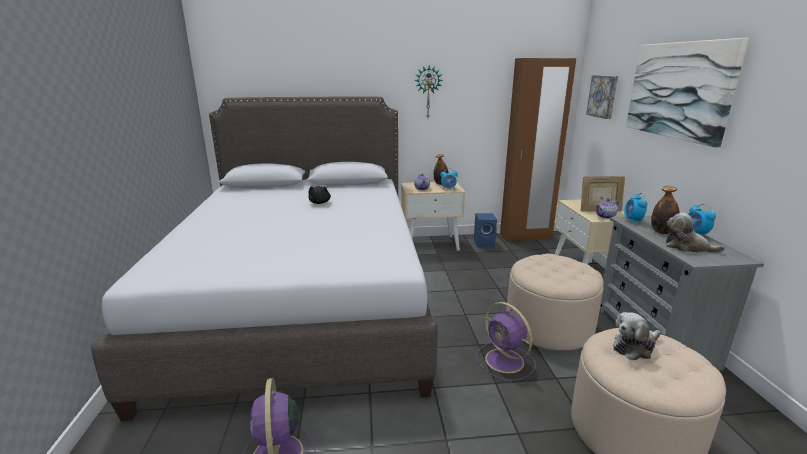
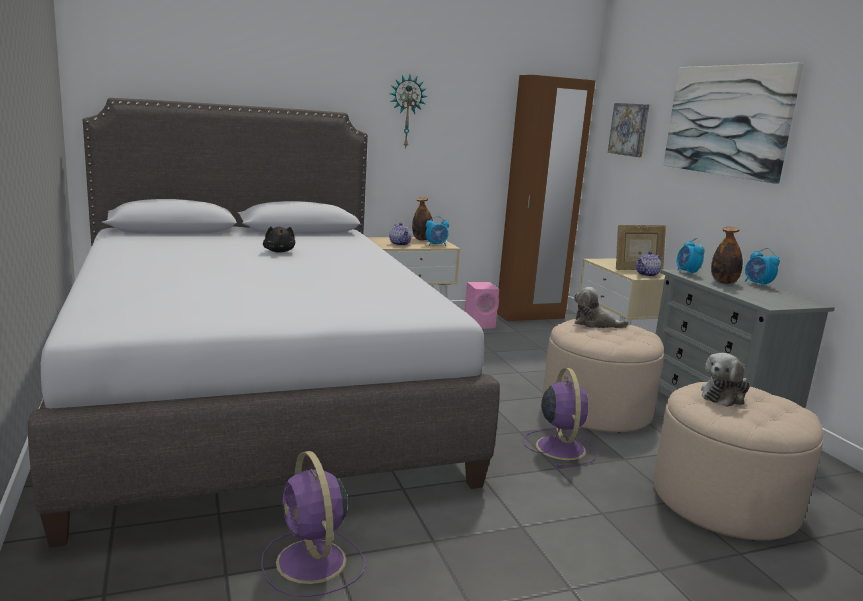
camera: 15 degrees left, 5 degrees down
blue speaker [474,213,497,248] -> pink speaker [465,282,499,329]
purple fan [476,302,536,381] -> purple fan turned 135 degrees counterclockwise [523,368,597,467]
plush toy [666,213,725,253] -> plush toy moved to [574,287,629,328]

